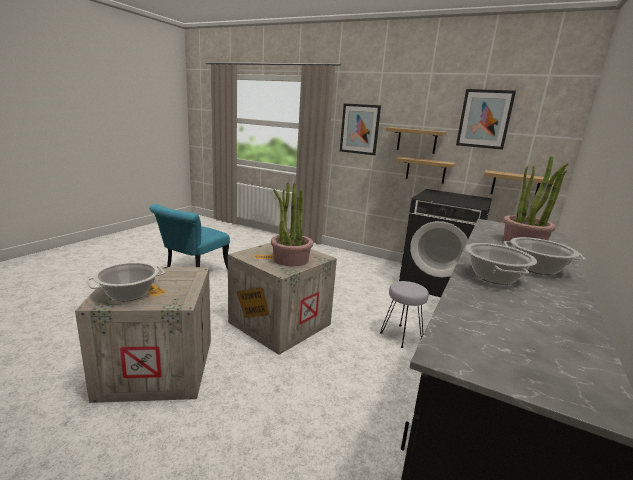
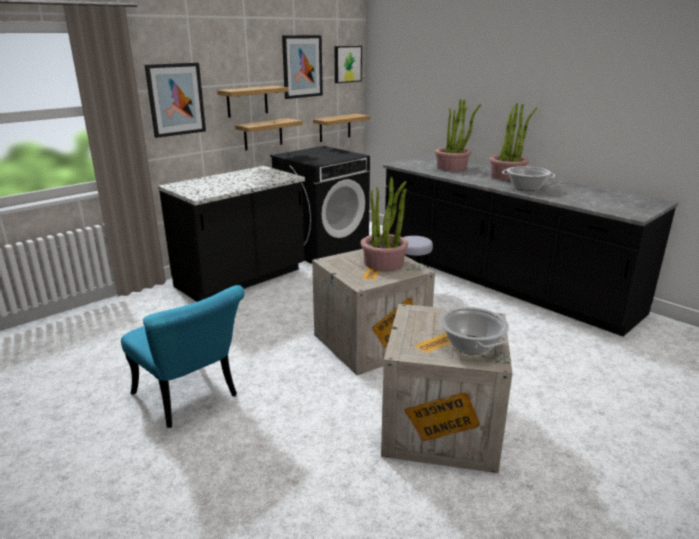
camera: 70 degrees left, 5 degrees up
cooking pot [504,237,586,275] -> potted plant [489,104,537,181]
none -> black counter [158,166,305,302]
none -> picture [334,46,362,83]

